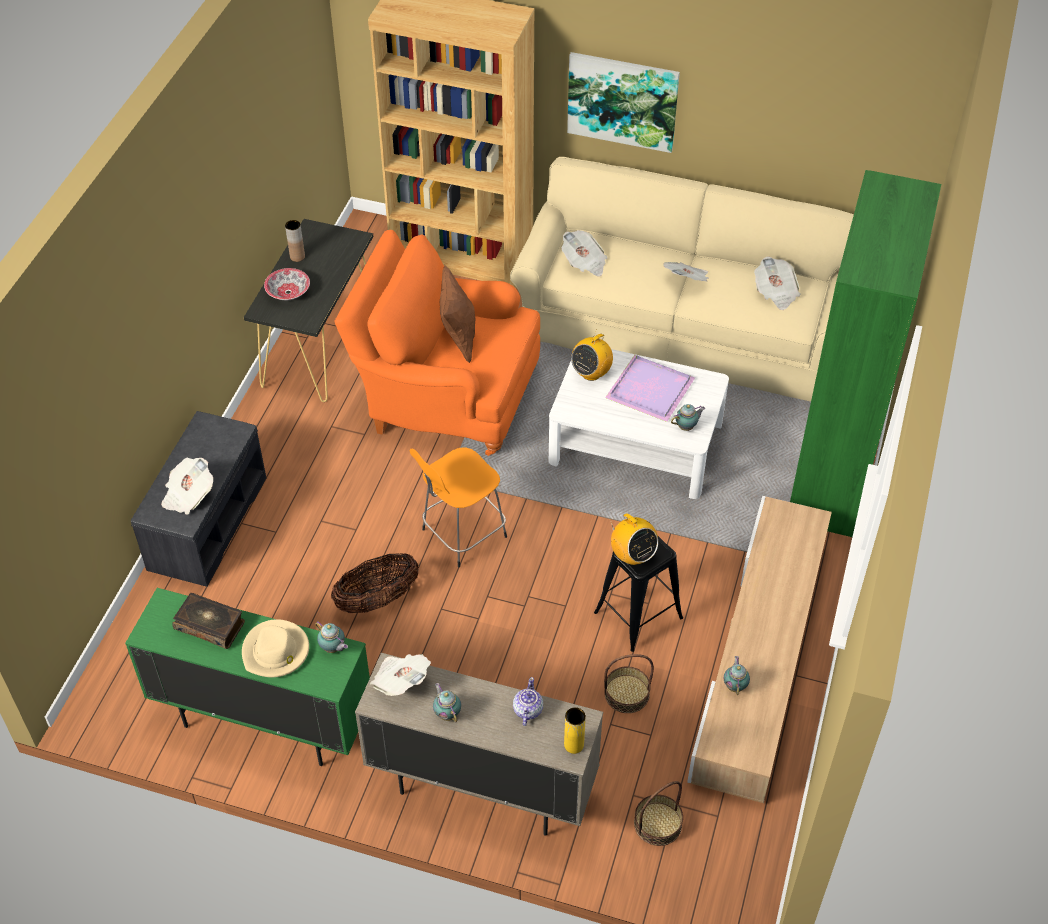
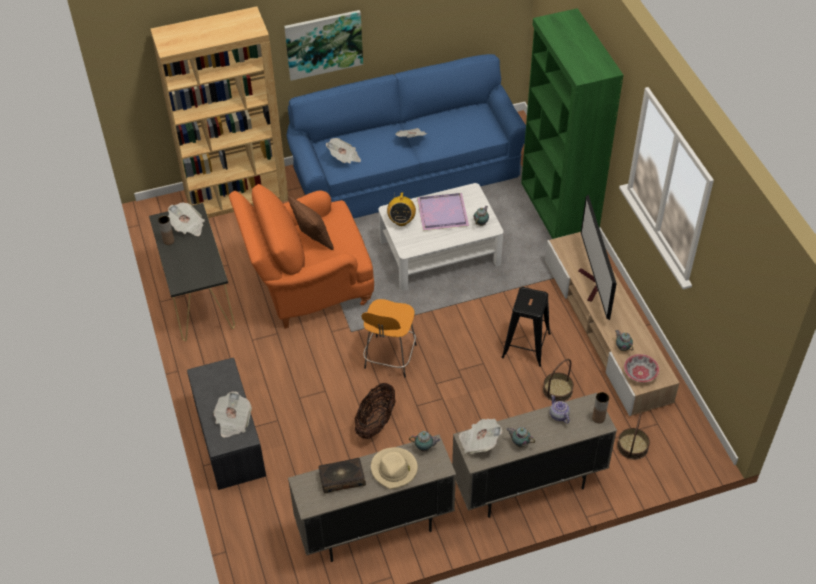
camera: 35 degrees left, 0 degrees up
green cabinet [125,588,370,766] -> beige cabinet [288,434,456,562]
bowl [264,268,310,300] -> bowl moved to [624,354,659,382]
beige sofa [510,157,854,402] -> blue sofa [287,54,526,218]
yellow vase [564,707,586,754] -> brown vase [592,392,609,423]
radio [610,513,658,565] -> none
newspaper [754,256,801,310] -> newspaper moved to [168,203,205,236]
none -> television [578,194,617,320]

